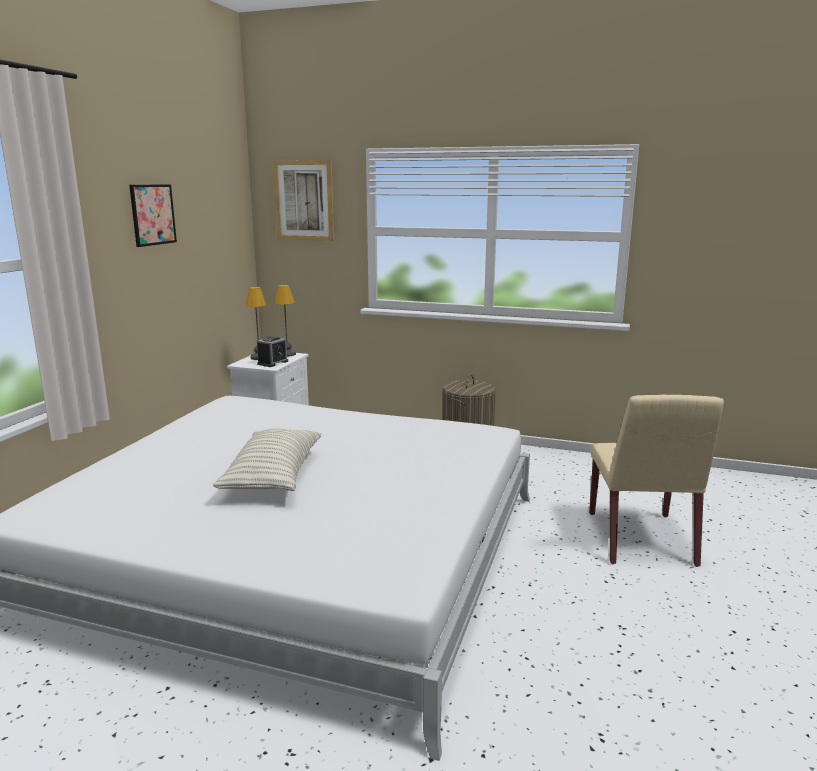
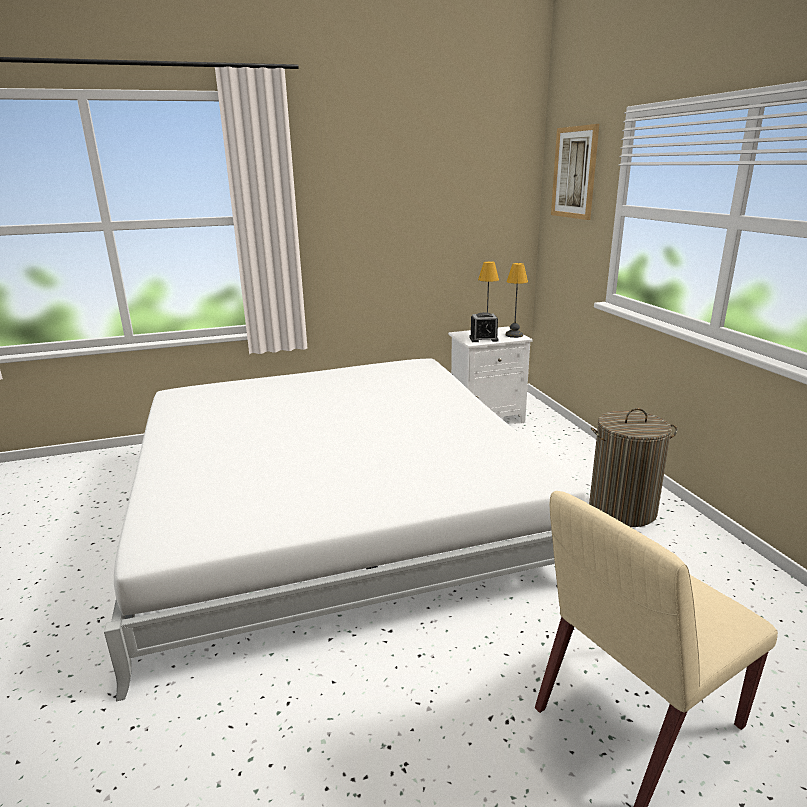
camera: 55 degrees right, 5 degrees up
picture [129,185,177,247] -> none
pillow [213,429,321,491] -> none

